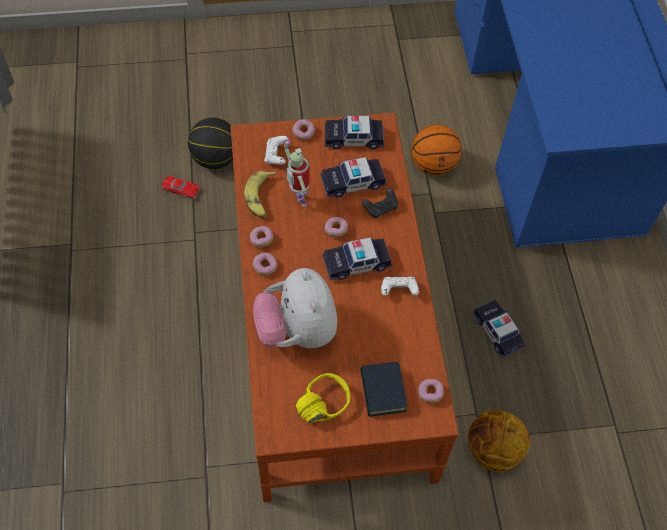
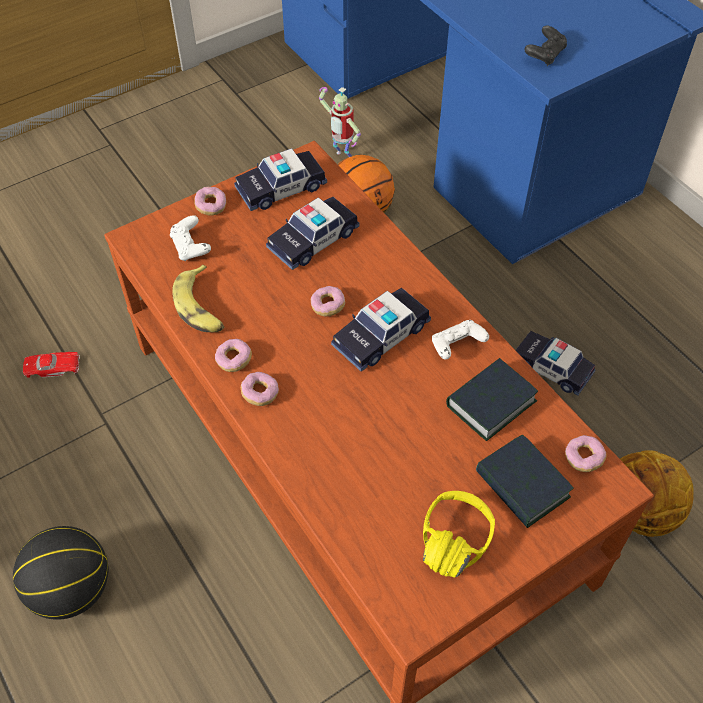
camera: 25 degrees left, 5 degrees down
basketball [188,118,233,169] -> basketball moved to [13,526,109,620]
plush toy [253,268,337,348] -> none
toy robot [282,139,309,207] -> toy robot moved to [319,87,361,157]
black game controller [362,188,398,218] -> black game controller moved to [524,26,567,66]
none -> book [446,358,538,441]

